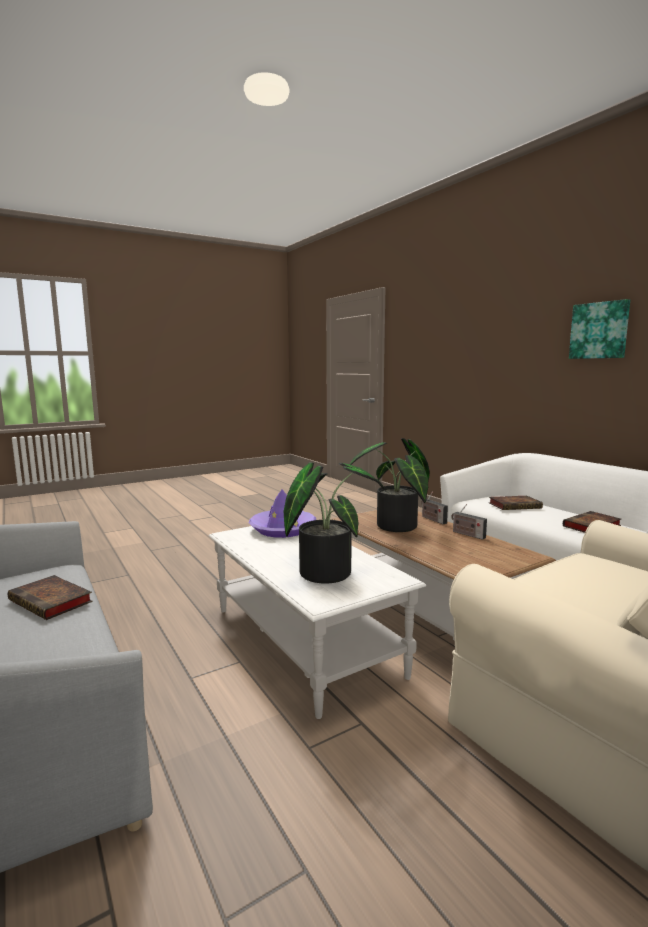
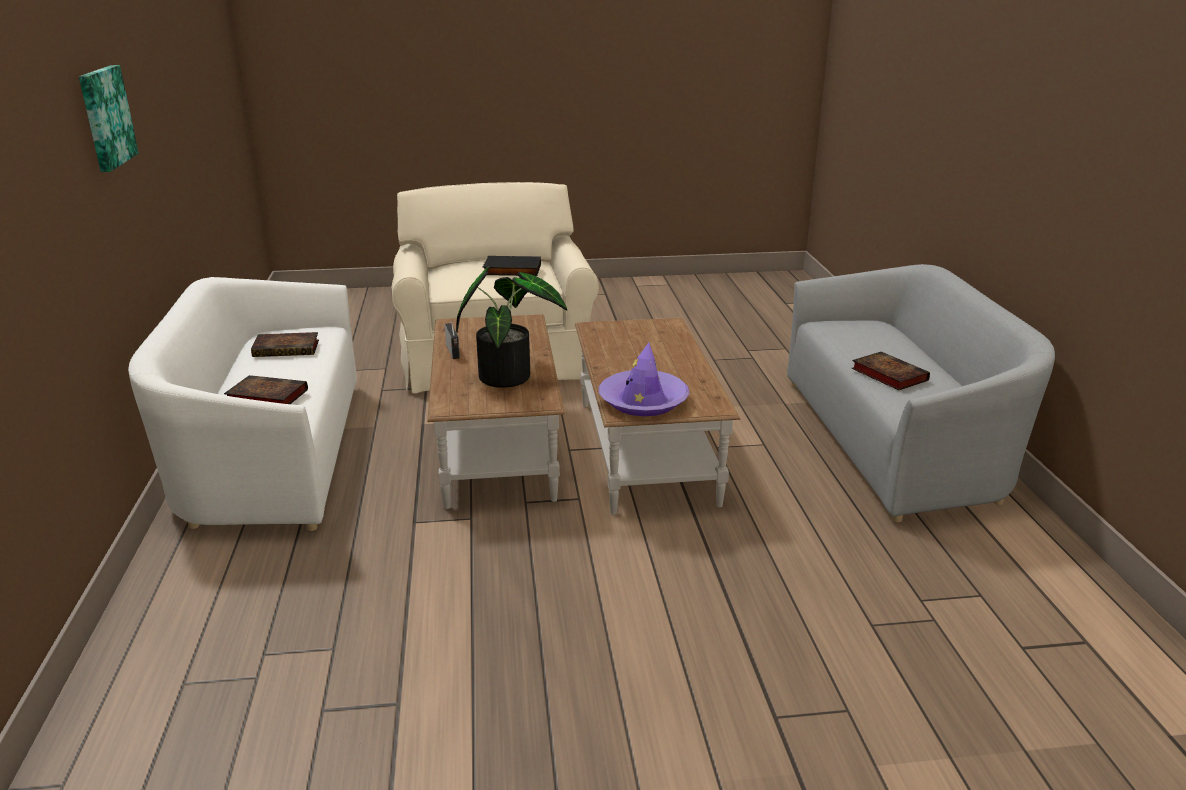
camera: 155 degrees left, 15 degrees up
white coffee table [209,526,426,719] -> brown coffee table [575,318,740,515]
potted plant [283,462,386,584] -> none
radio [421,492,448,524] -> none
none -> black book [482,256,541,276]

